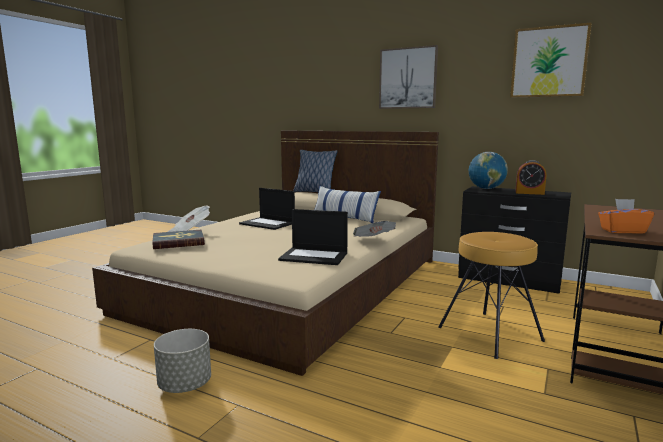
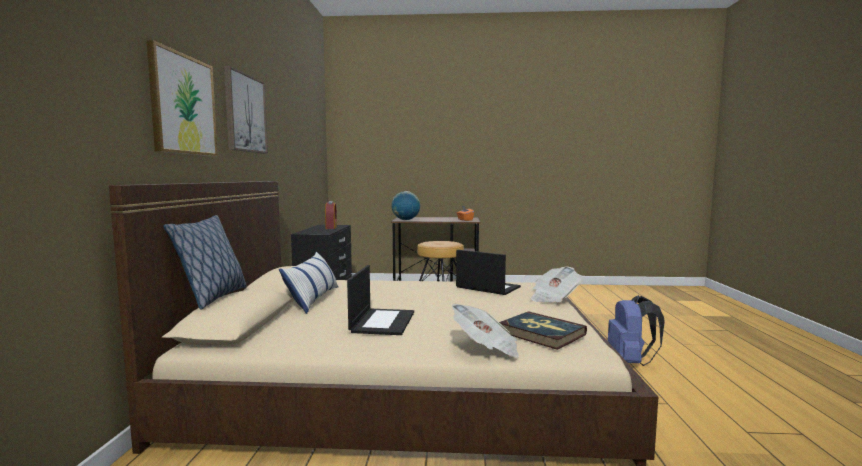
camera: 115 degrees left, 5 degrees down
grey planter [154,329,211,393] -> blue backpack [607,295,665,366]
laptop [278,209,348,265] -> laptop turned 45 degrees counterclockwise [456,250,521,295]
newspaper [353,221,396,237] -> newspaper moved to [530,267,583,303]
globe [469,152,508,189] -> globe moved to [391,191,420,220]
picture [510,22,592,98] -> picture moved to [146,40,218,156]

